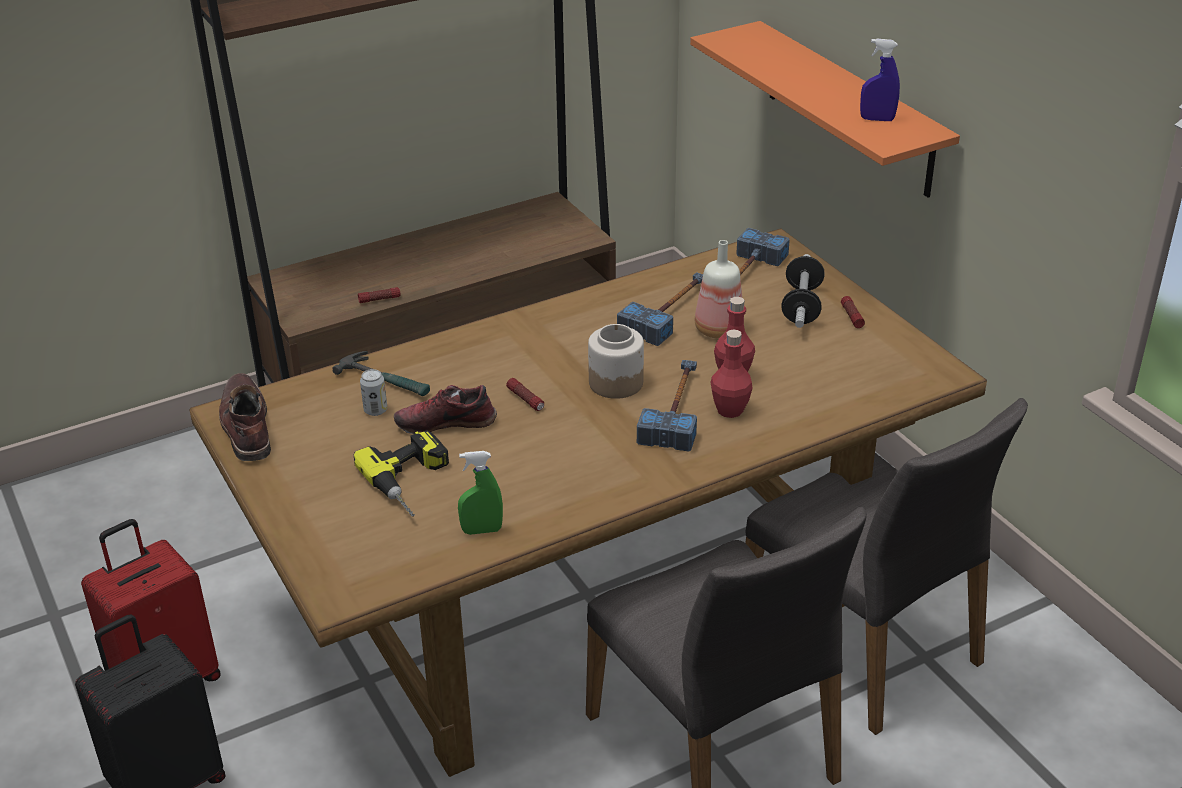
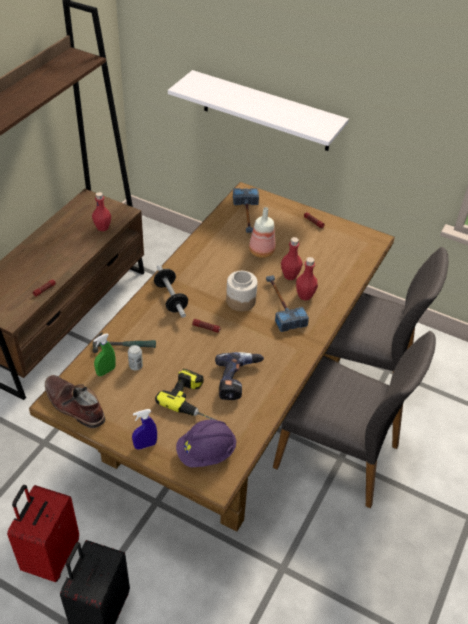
camera: 35 degrees left, 10 degrees up
shoe [394,385,497,434] -> none
green spray bottle [458,451,503,535] -> green spray bottle moved to [93,333,116,376]
hammer [617,272,703,346] -> none
orange shelf [690,21,960,197] -> white shelf [168,70,349,151]
dumbbell [781,254,825,328] -> dumbbell moved to [154,265,188,318]
blue spray bottle [860,38,900,121] -> blue spray bottle moved to [132,409,157,450]
none -> red bottle [92,192,111,231]
none -> purple hard hat [176,420,236,467]
none -> power drill [215,352,264,400]

